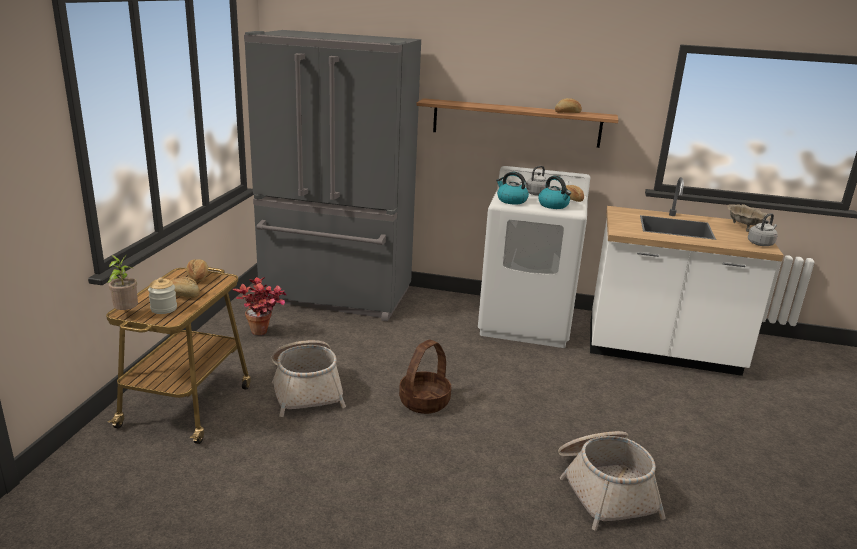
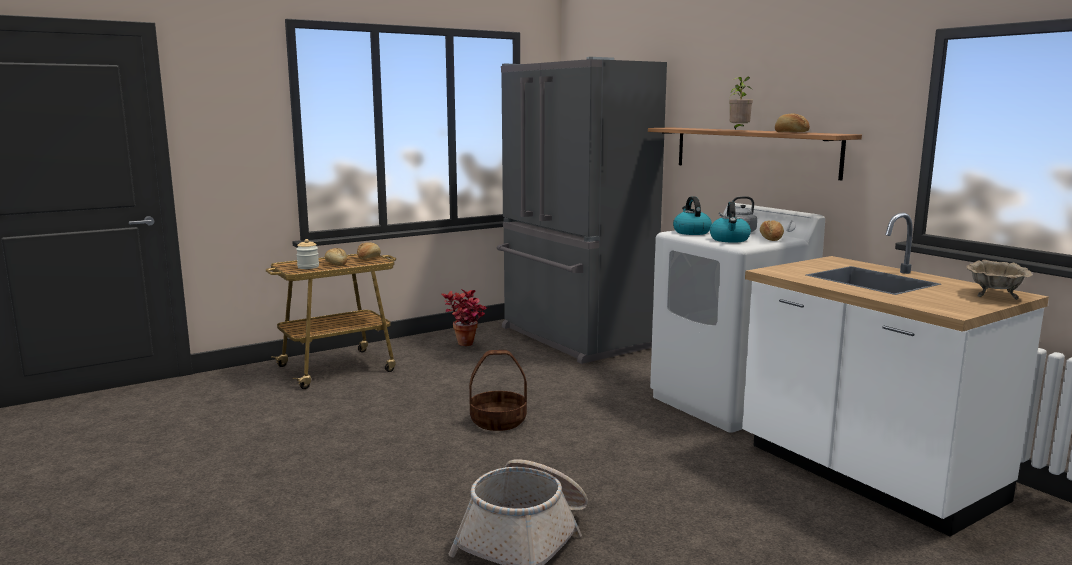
camera: 45 degrees right, 10 degrees down
potted plant [107,254,138,310] -> potted plant moved to [729,77,753,130]
basket [272,340,346,417] -> none
grey kettle [748,213,778,246] -> none

